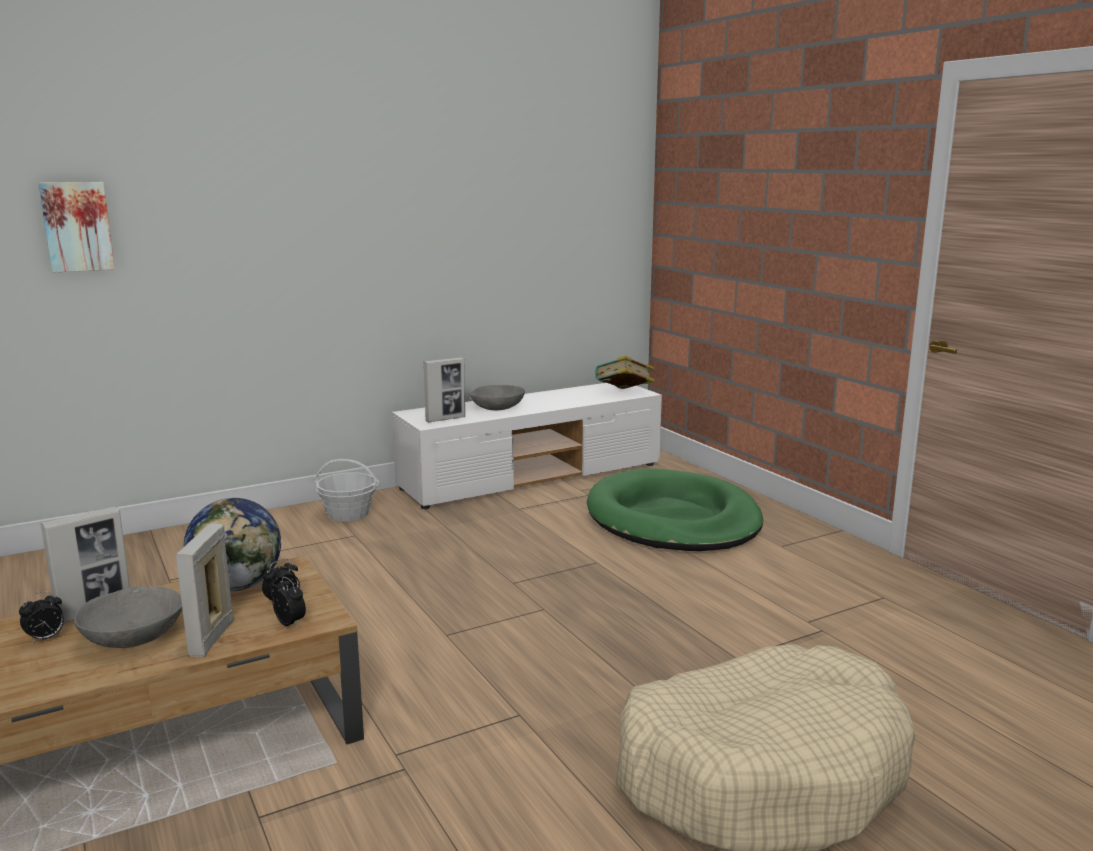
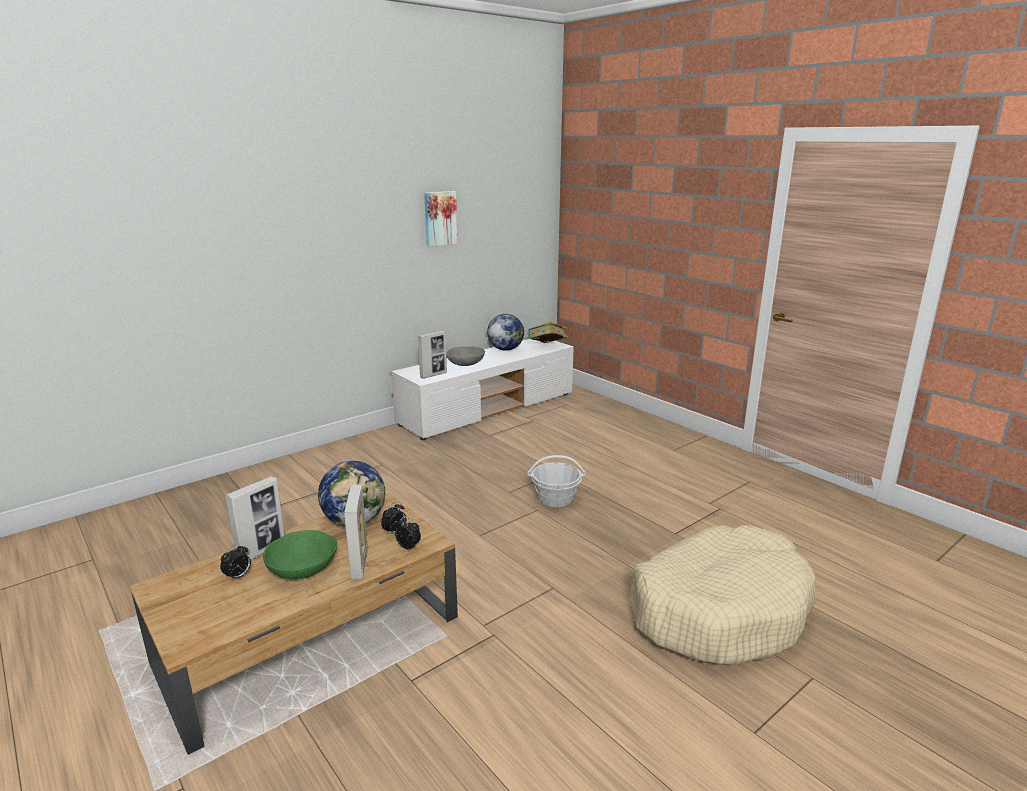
camera: 10 degrees left, 5 degrees up
picture [39,182,115,273] -> picture moved to [424,191,458,247]
grey bowl [74,586,182,648] -> green bowl [263,530,338,579]
basket [313,459,380,521] -> basket moved to [527,455,586,507]
green dog bed [587,468,763,551] -> none
none -> globe [487,314,524,351]

